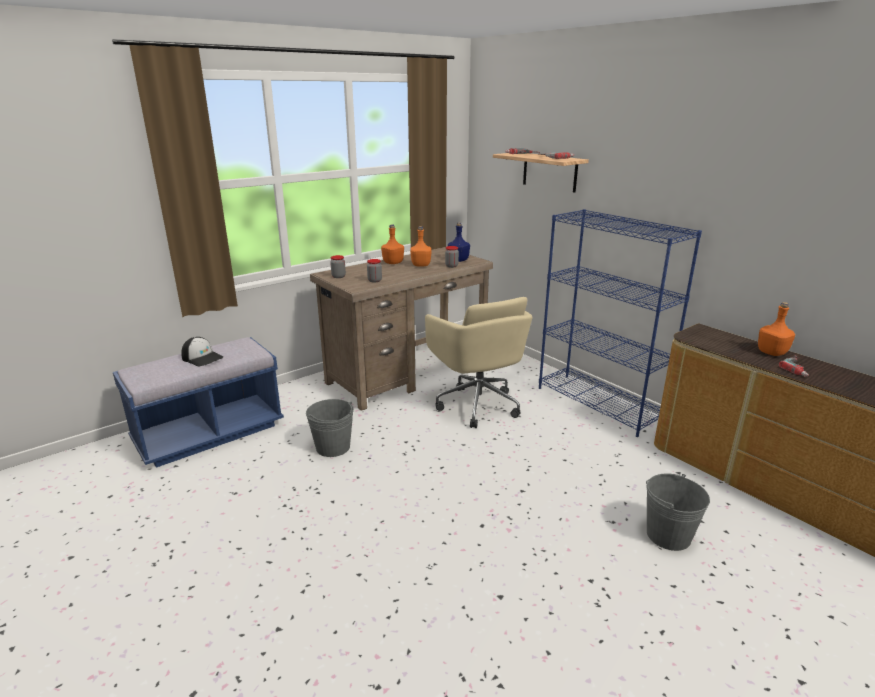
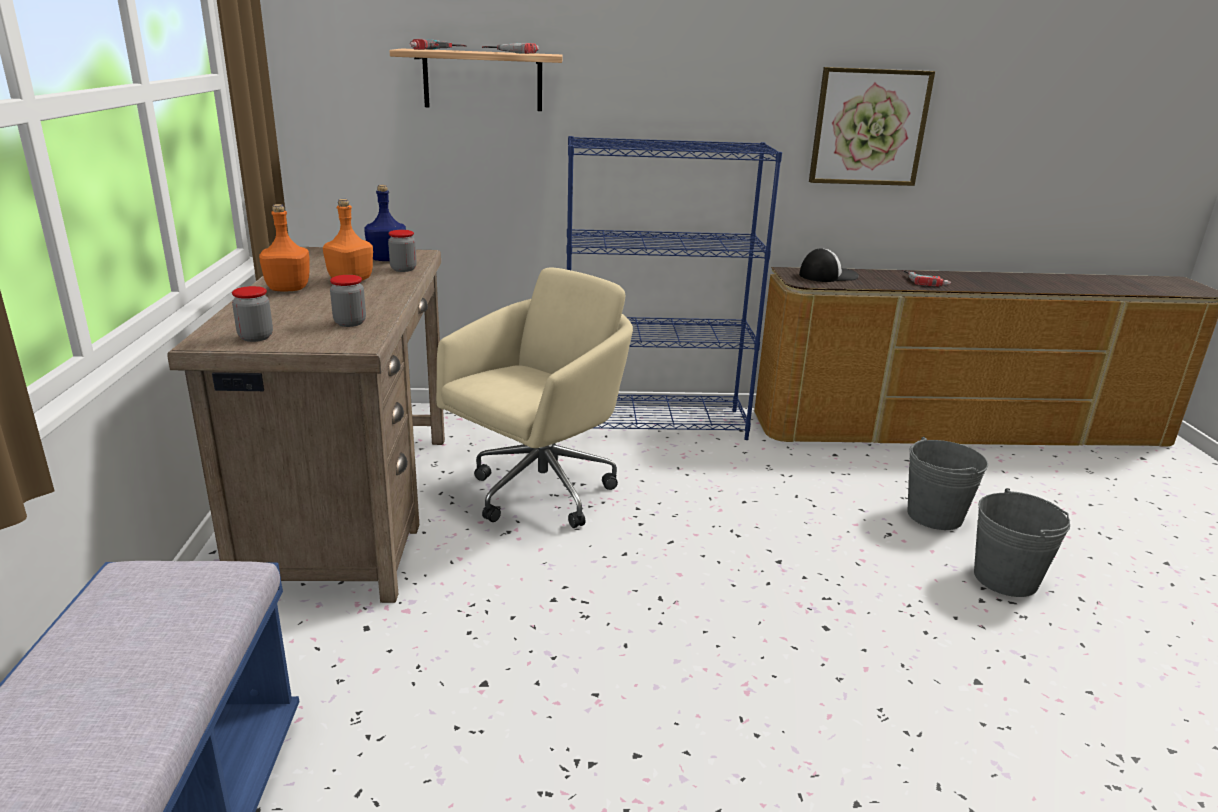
camera: 55 degrees left, 0 degrees up
cap [181,337,223,366] -> cap moved to [799,248,859,282]
grey bucket [306,399,354,457] -> grey bucket moved to [974,488,1070,597]
beige office chair [425,297,533,428] -> beige office chair turned 60 degrees counterclockwise [436,268,633,528]
orange bottle [758,302,796,356] -> none
none -> picture [809,67,935,186]

